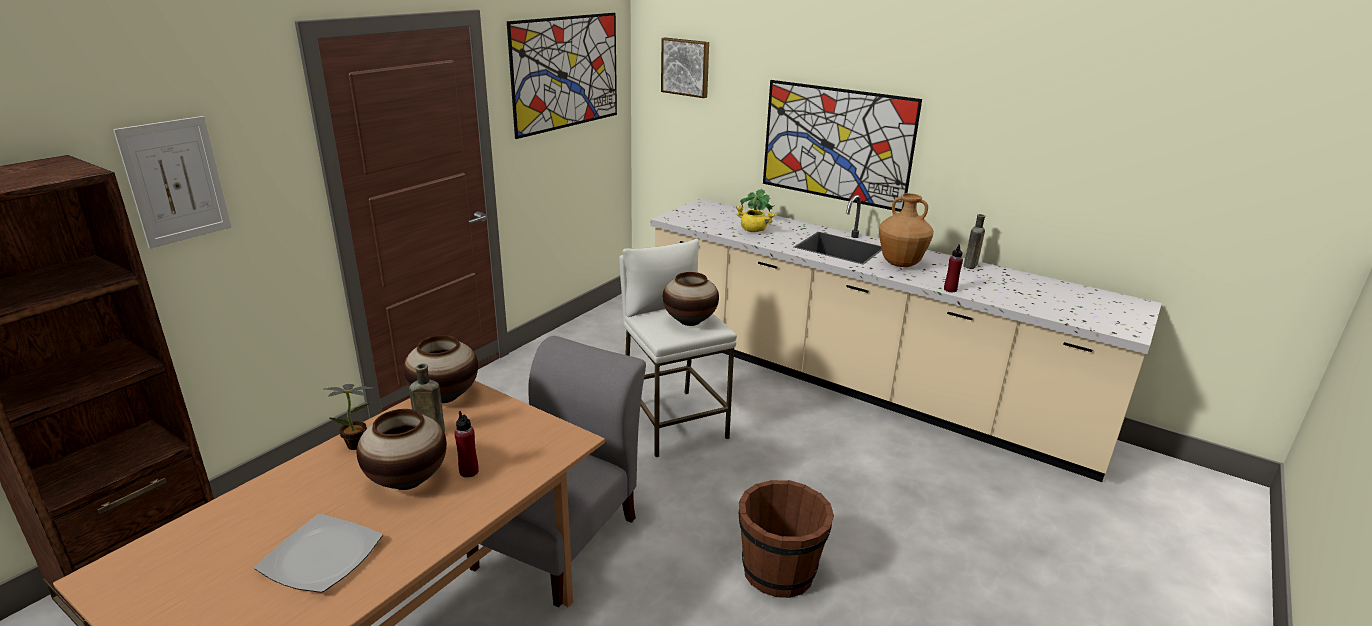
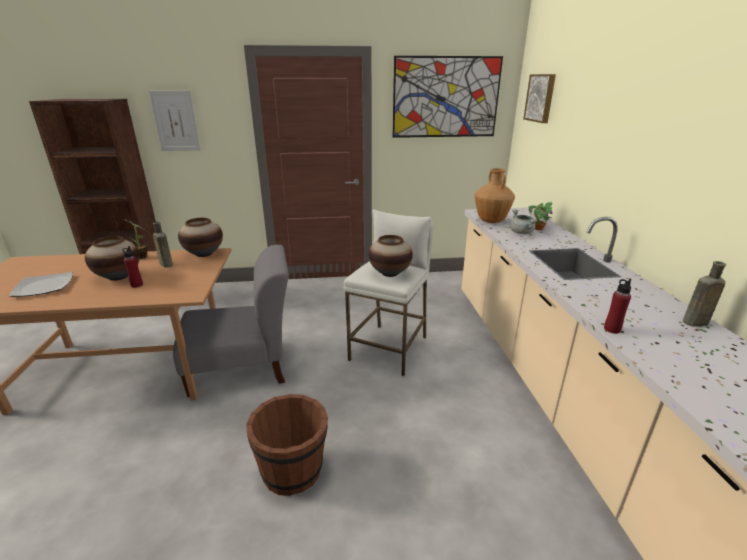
camera: 50 degrees right, 0 degrees up
yellow cooking pot [736,206,775,232] -> grey cooking pot [510,209,537,234]
picture [763,80,922,212] -> none
brown vase [879,193,934,267] -> brown vase moved to [475,168,515,223]

